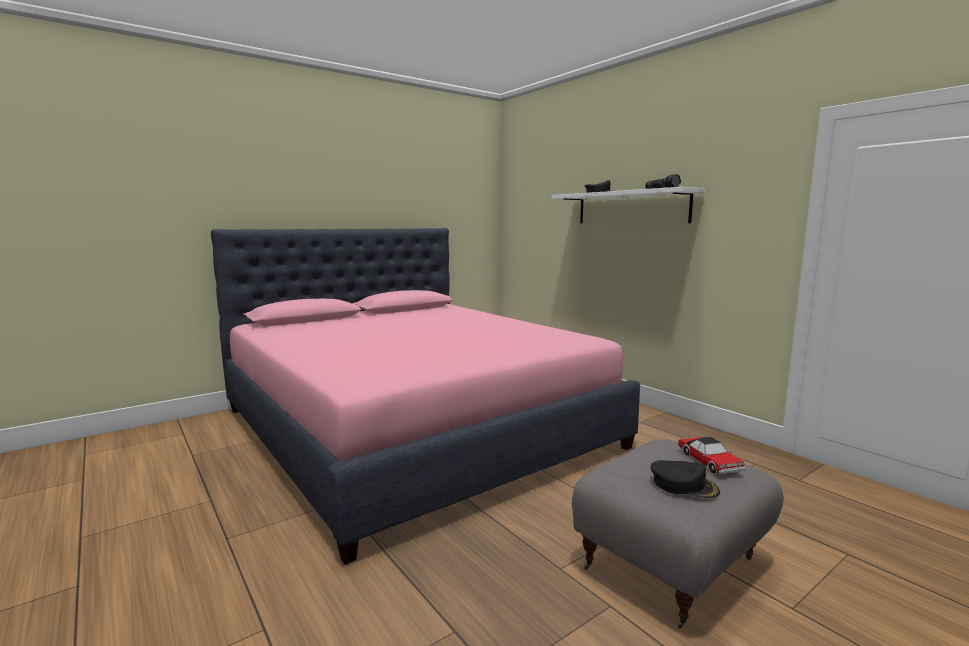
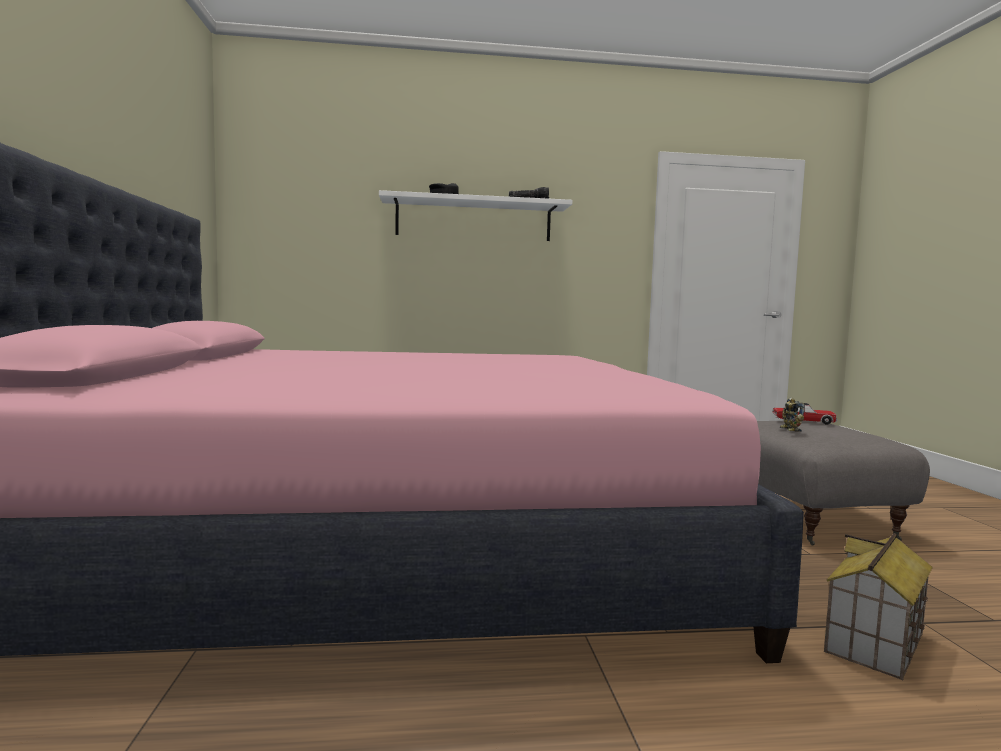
camera: 60 degrees left, 5 degrees down
black cap [651,460,720,498] -> none
none -> toy robot [779,397,805,432]
none -> toy house [824,533,933,680]

